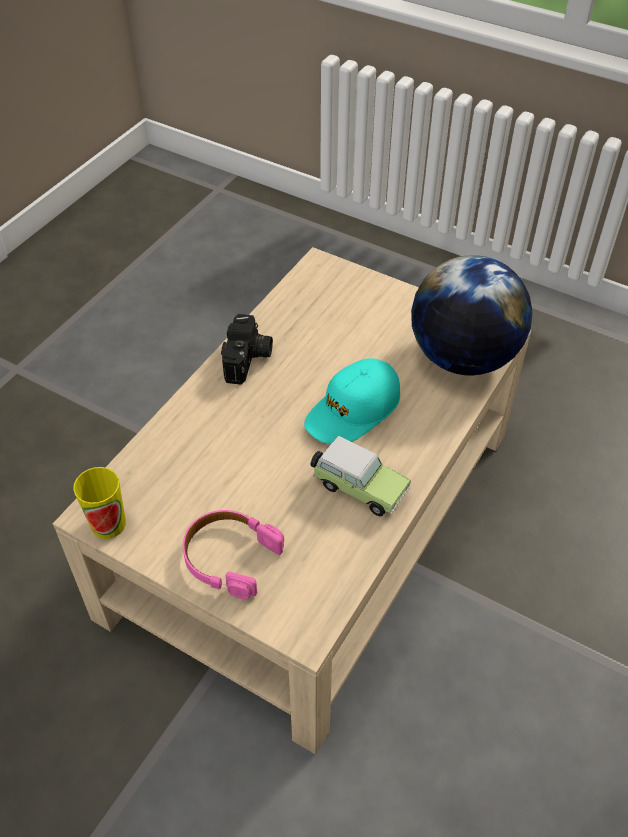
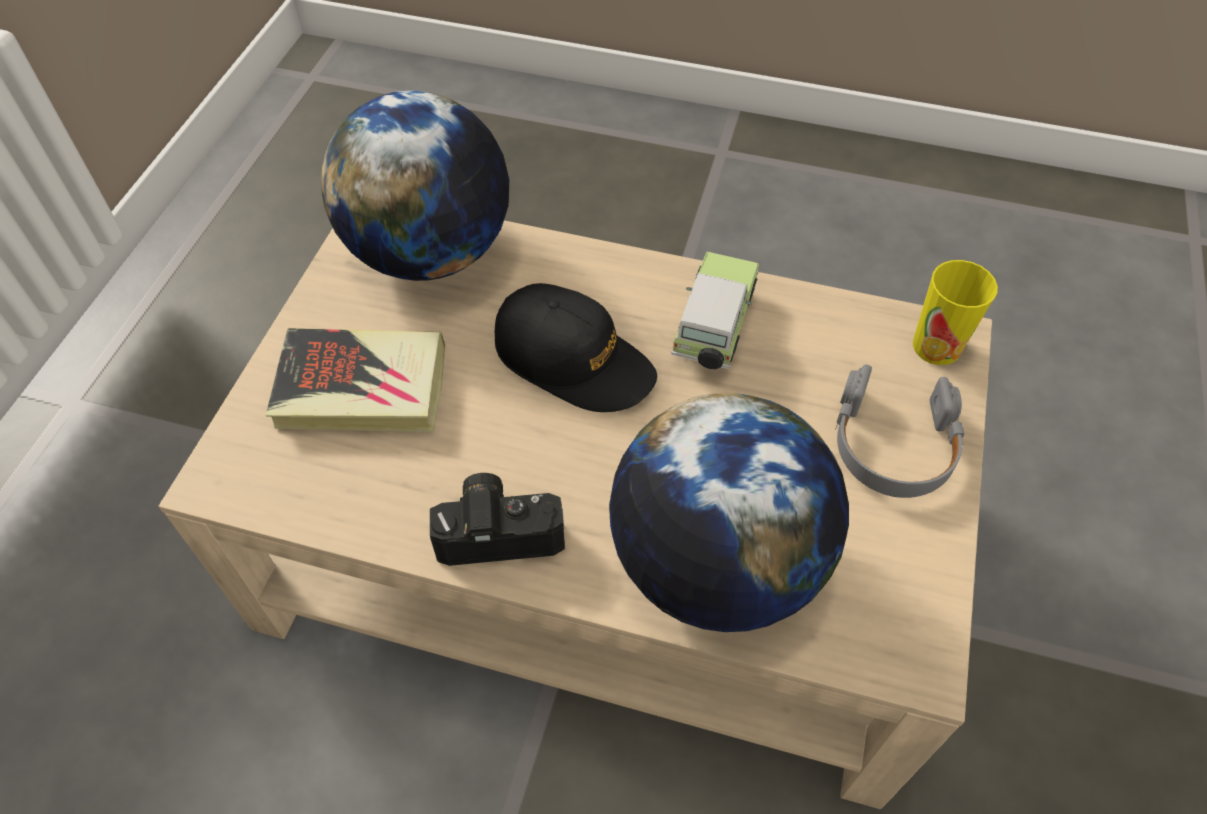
camera: 105 degrees left, 5 degrees up
cup [73,467,126,539] -> cup moved to [913,260,998,365]
pink headphones [183,510,284,599] -> grey headphones [835,364,964,498]
turquoise cap [304,358,400,444] -> black cap [495,283,657,412]
none -> book [266,328,446,432]
none -> globe [609,393,849,632]

